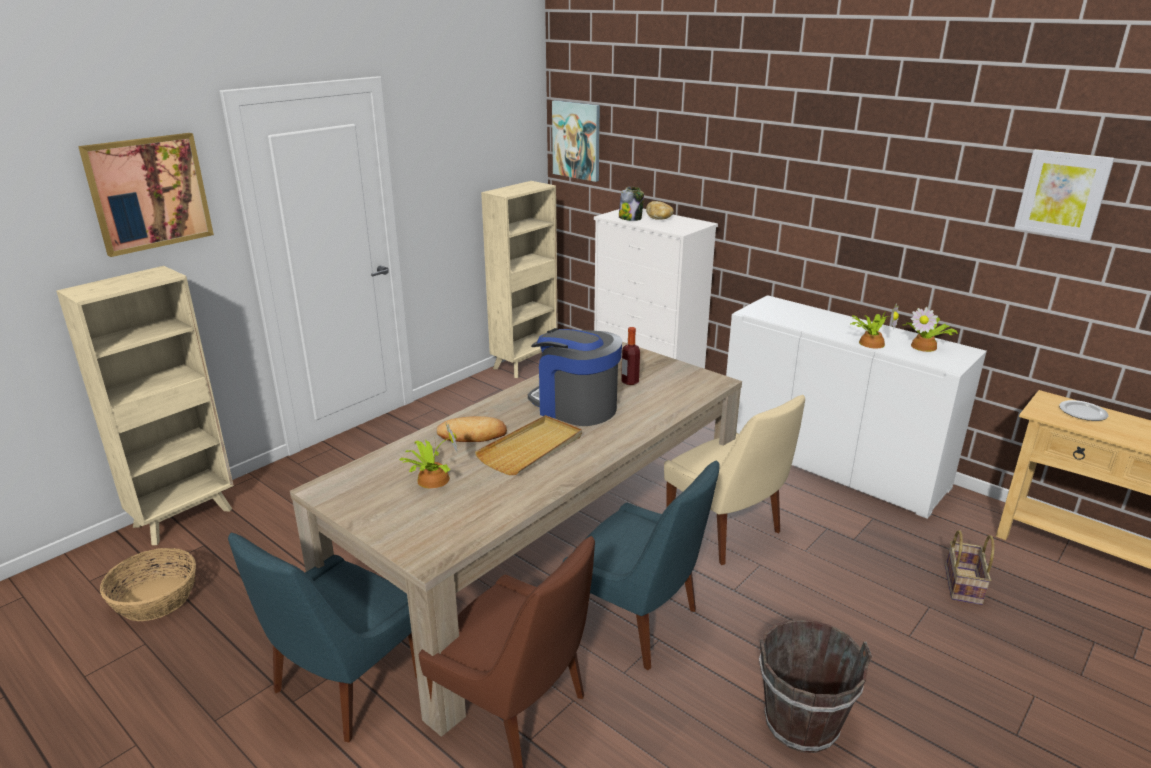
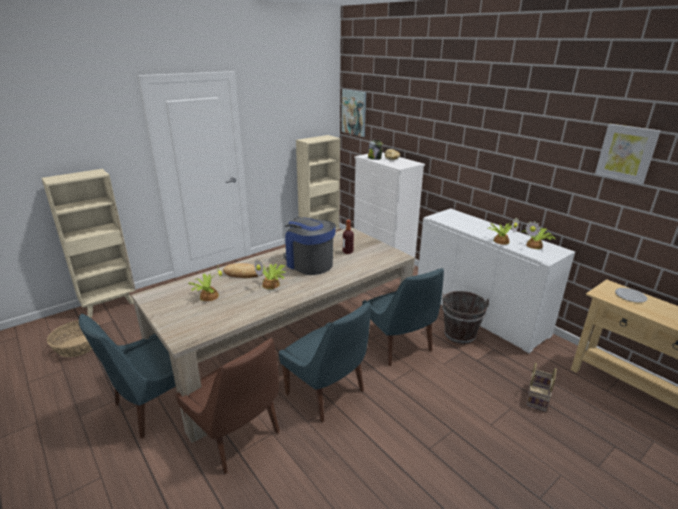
camera: 10 degrees right, 0 degrees up
picture [78,133,214,257] -> none
beige tray [475,415,582,475] -> potted plant [254,259,286,289]
beige chair [664,395,805,565] -> blue chair [362,268,444,366]
brown bucket [759,620,872,753] -> brown bucket moved to [442,291,489,344]

